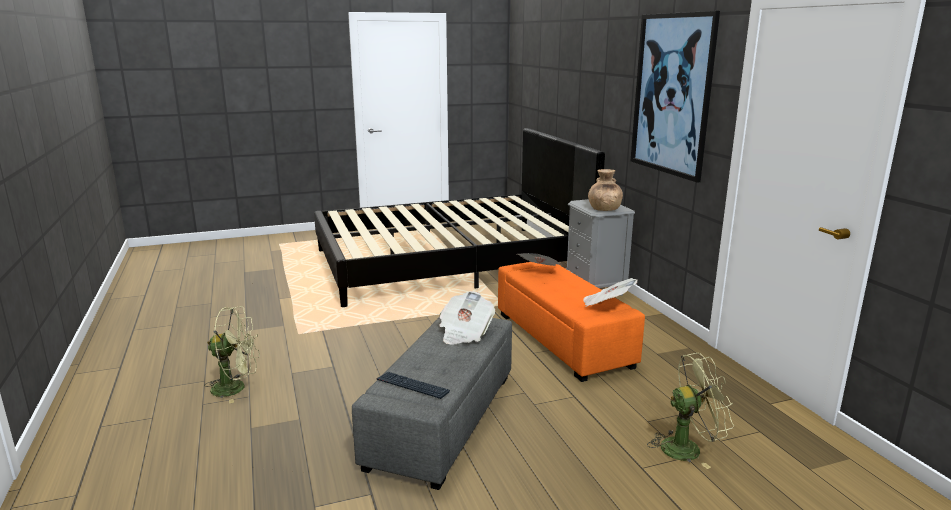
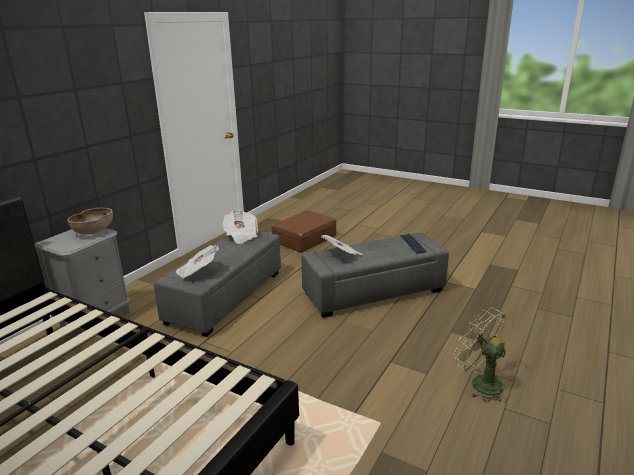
camera: 130 degrees left, 5 degrees up
orange ottoman [498,262,645,382] -> grey ottoman [153,231,281,337]
brown vase [588,169,623,211] -> brown bowl [67,208,113,235]
picture [631,11,720,183] -> none
green fan [647,353,734,469] -> brown suitcase [271,210,336,253]

